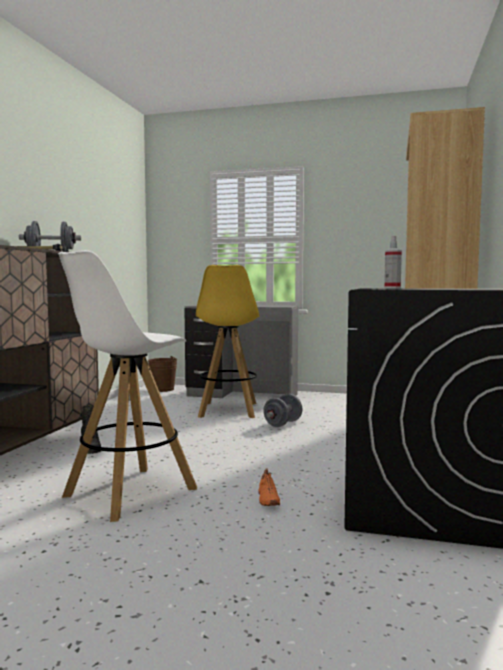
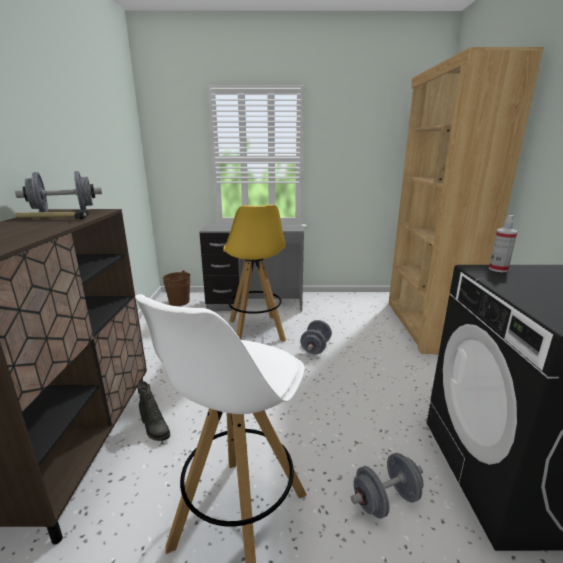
camera: 15 degrees left, 15 degrees up
orange shoe [258,468,280,506] -> grey dumbbell [351,453,423,519]

